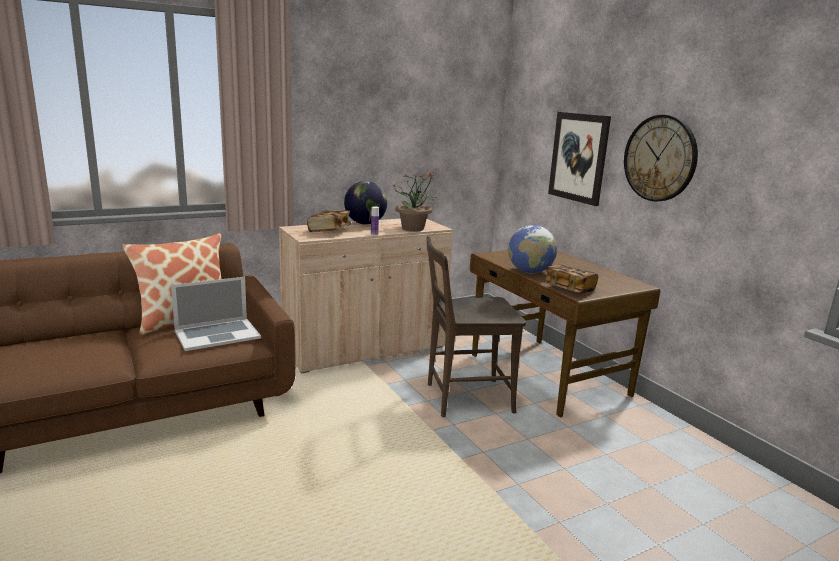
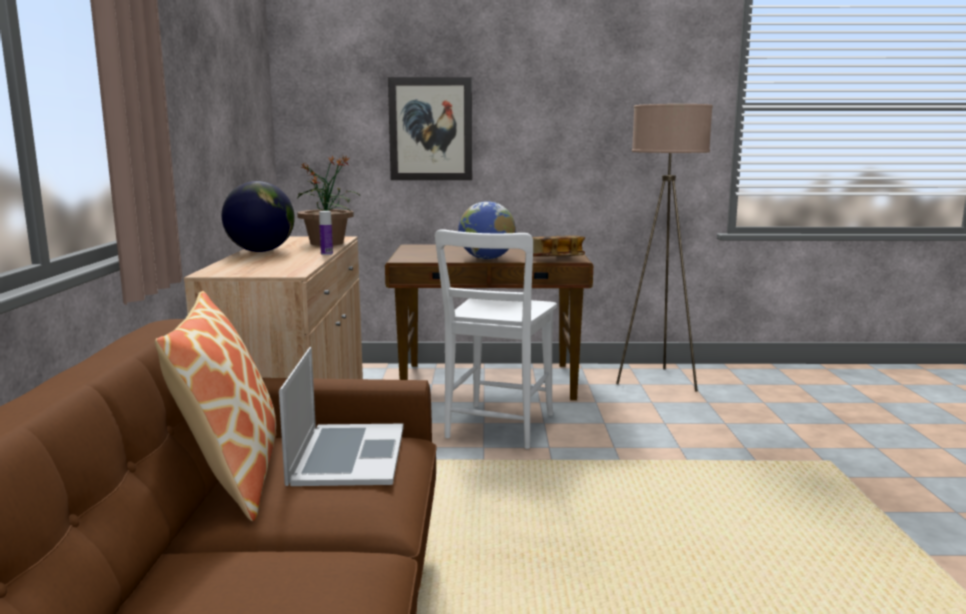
camera: 60 degrees left, 5 degrees down
book [307,210,351,232] -> none
brown chair [426,236,526,417] -> white chair [435,229,557,449]
wall clock [624,115,698,201] -> none
none -> beige floor lamp [616,104,713,392]

